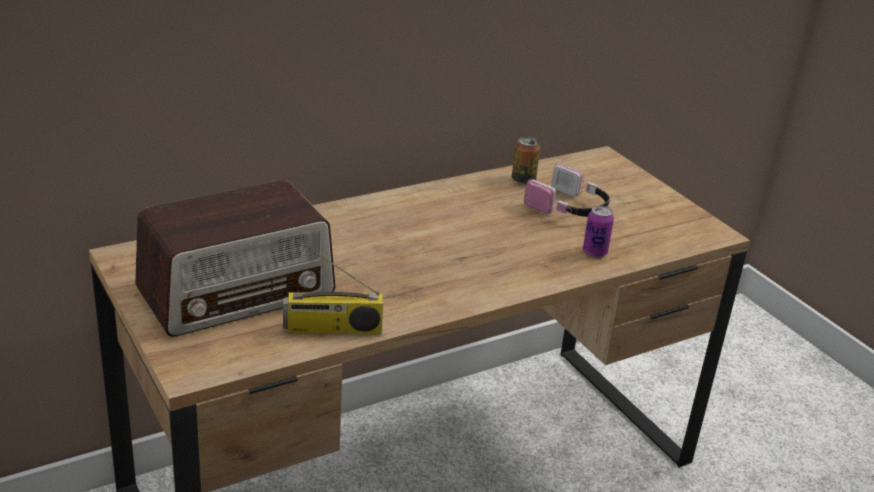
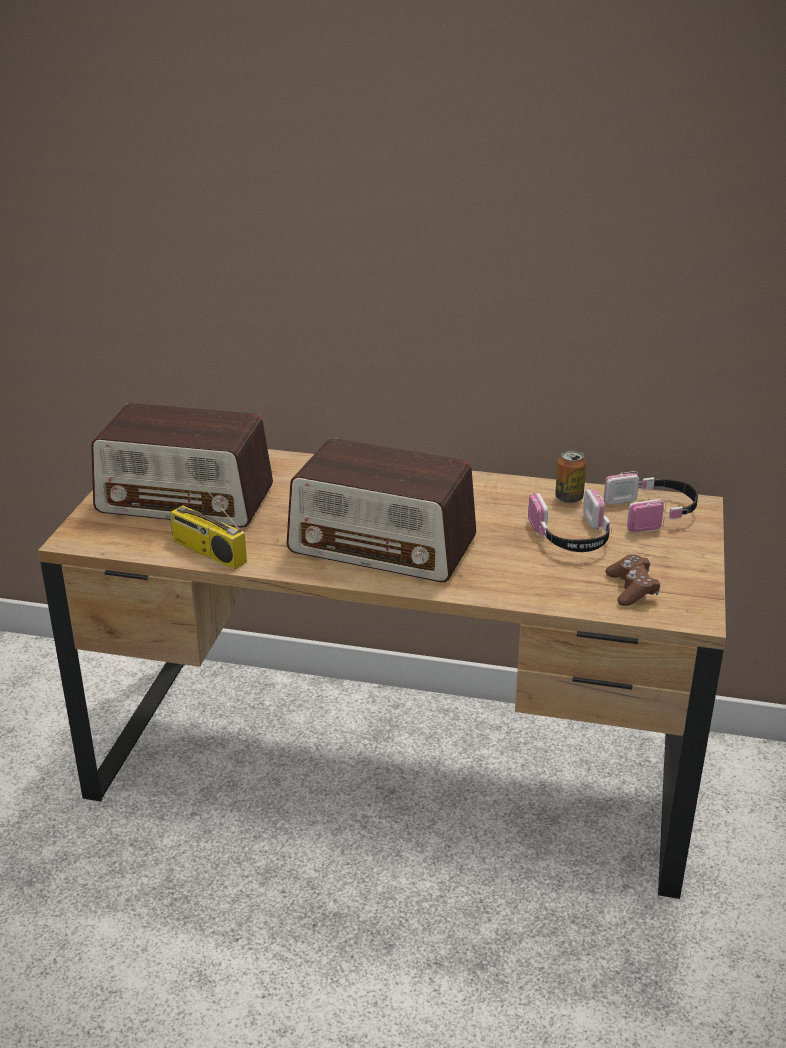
camera: 45 degrees right, 0 degrees up
can [583,206,614,257] -> none
none -> radio [287,438,476,582]
none -> headphones [604,471,698,532]
none -> brown game controller [606,555,660,606]

